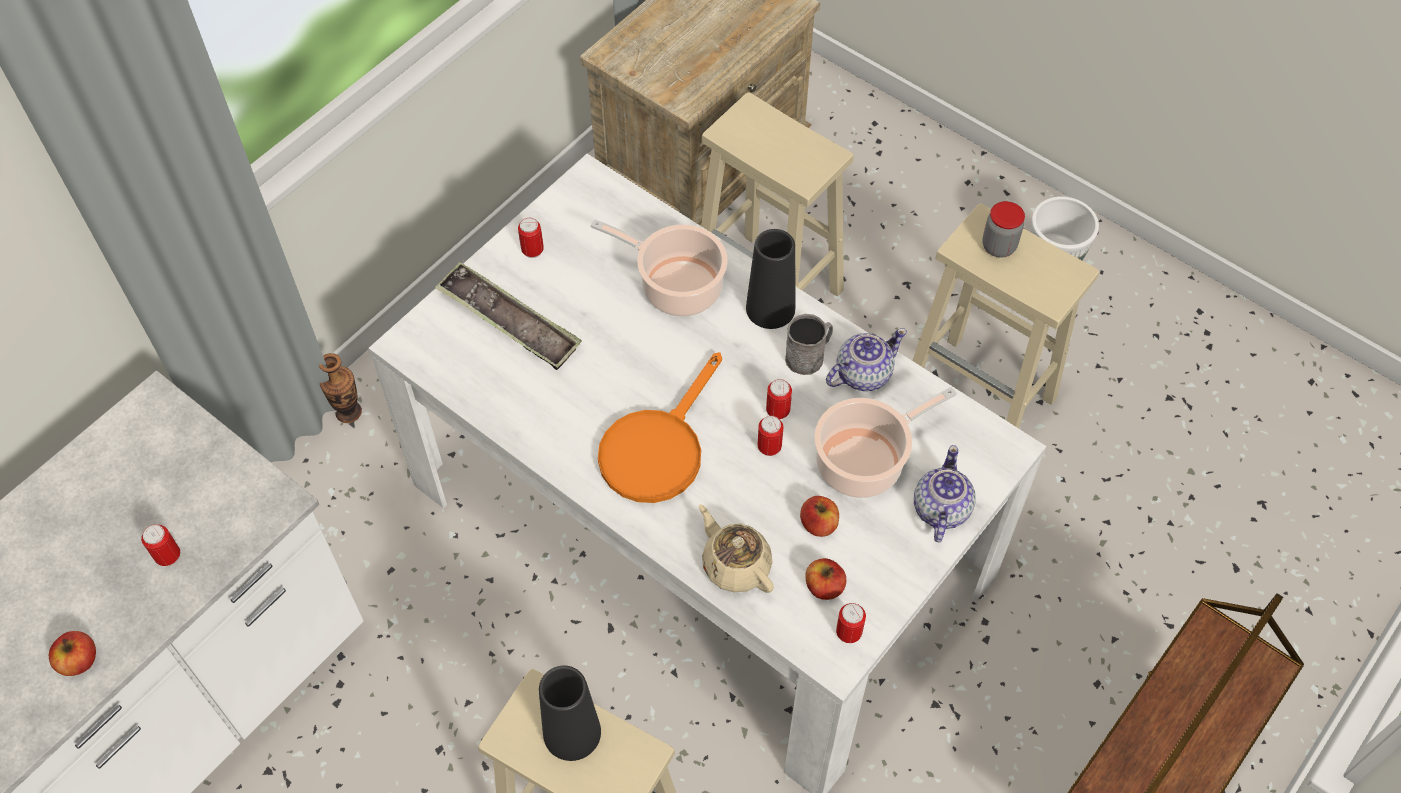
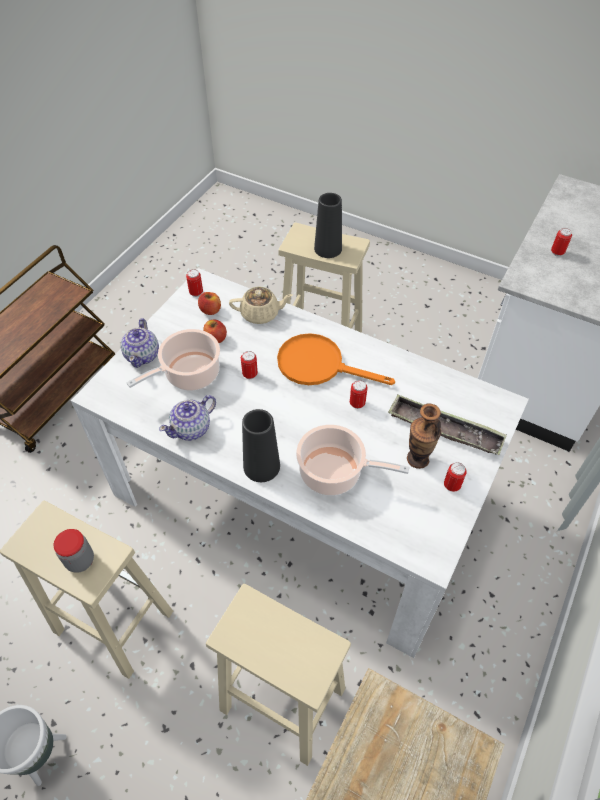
camera: 170 degrees right, 5 degrees down
apple [49,631,96,676] -> none
vase [319,353,362,423] -> vase moved to [407,404,441,469]
orange frying pan [598,352,722,503] -> orange frying pan turned 90 degrees counterclockwise [277,333,395,385]
beige teapot [699,504,774,593] -> beige teapot turned 45 degrees counterclockwise [229,287,293,324]
can [766,379,792,419] -> can moved to [350,380,368,409]
grey mug [785,314,833,375] -> none

